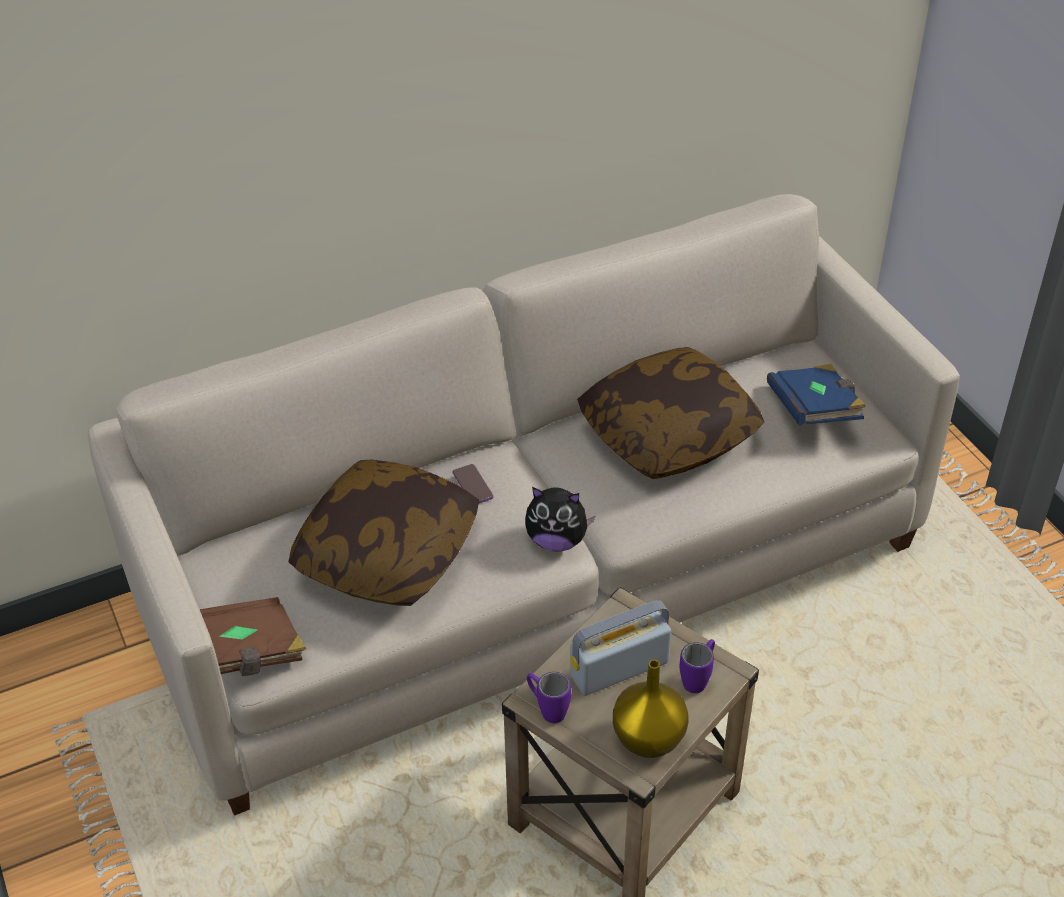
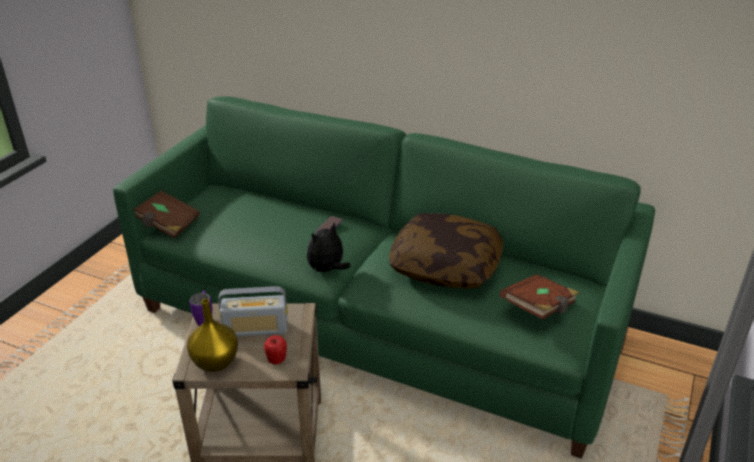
camera: 50 degrees right, 10 degrees down
beige sofa [87,194,960,815] -> green sofa [113,96,655,459]
pillow [288,460,479,606] -> none
plush toy [525,487,595,551] -> plush toy turned 75 degrees clockwise [307,222,350,272]
radio [570,600,671,696] -> radio turned 150 degrees clockwise [218,286,288,337]
purple mug [680,639,715,693] -> apple [264,335,287,365]
blue book [767,364,866,425] -> brown book [500,274,579,320]

